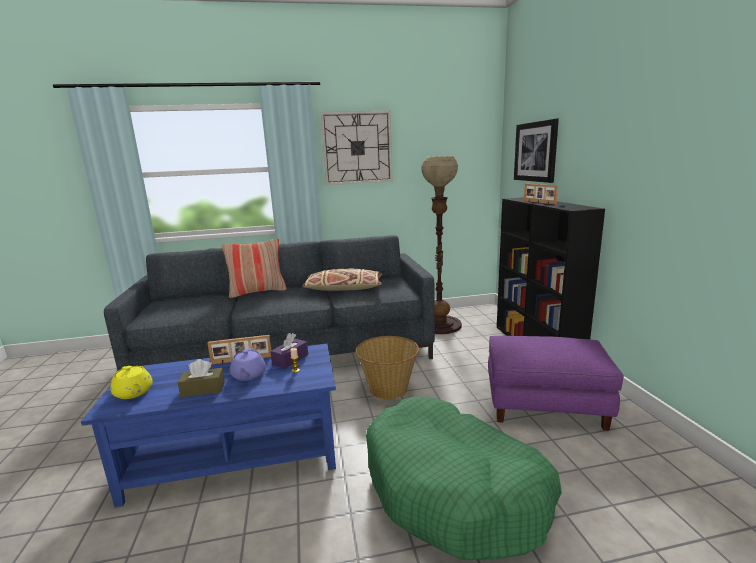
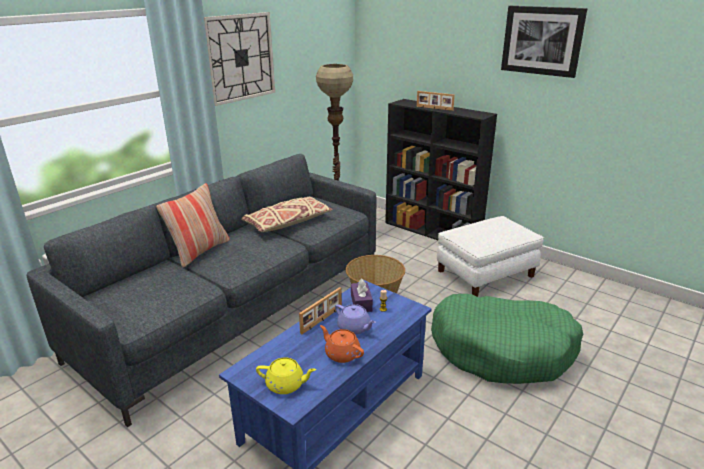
camera: 40 degrees left, 10 degrees up
brown tissue box [178,359,225,397] -> orange teapot [320,325,364,363]
purple ottoman [488,336,624,431] -> white ottoman [437,216,544,297]
picture [514,118,559,183] -> picture moved to [501,6,587,78]

